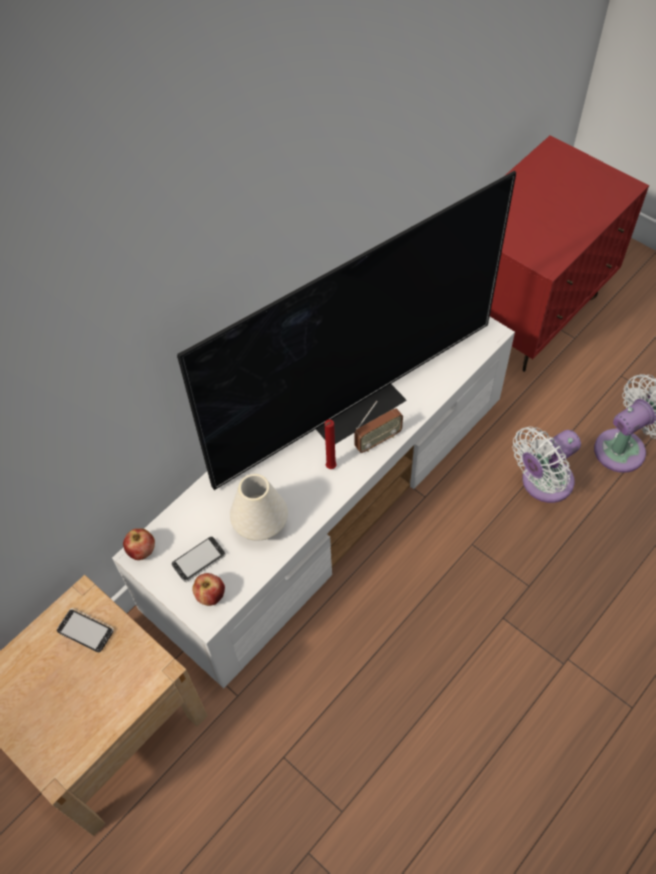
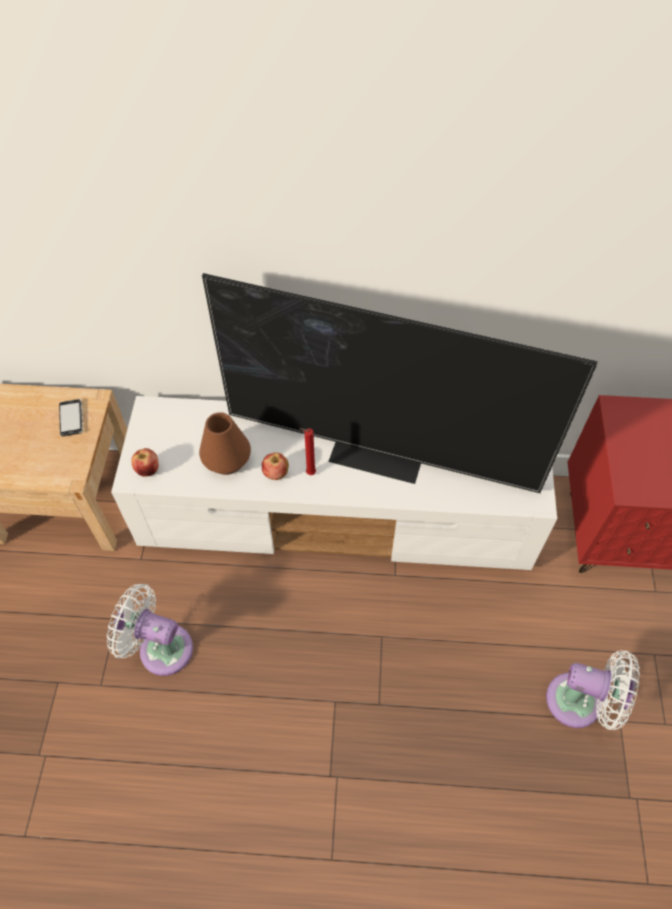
camera: 50 degrees right, 0 degrees up
apple [123,528,155,560] -> apple moved to [262,453,289,480]
phone [172,537,226,582] -> none
white vase [230,474,288,541] -> brown vase [199,412,251,475]
radio [354,401,403,453] -> none
white fan [512,427,581,503] -> white fan moved to [107,584,193,676]

